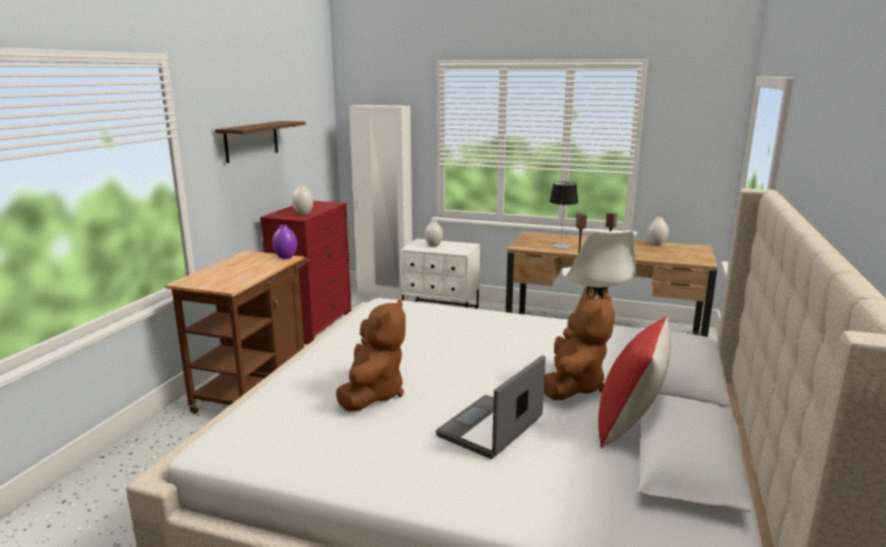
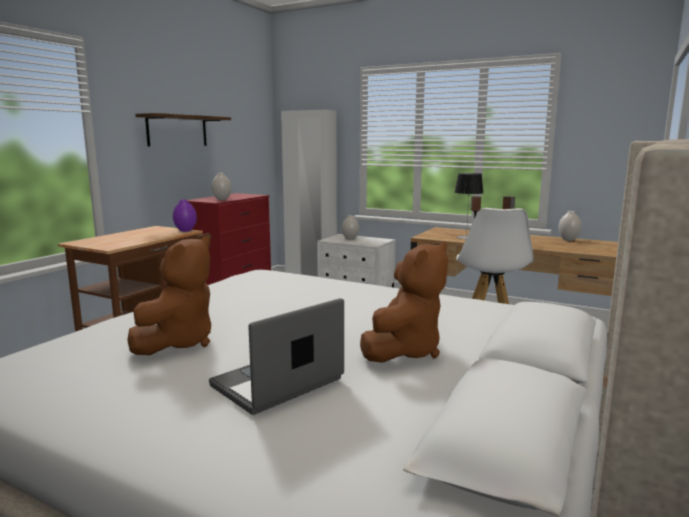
camera: 10 degrees right, 5 degrees down
red pillow [598,317,670,448] -> none

